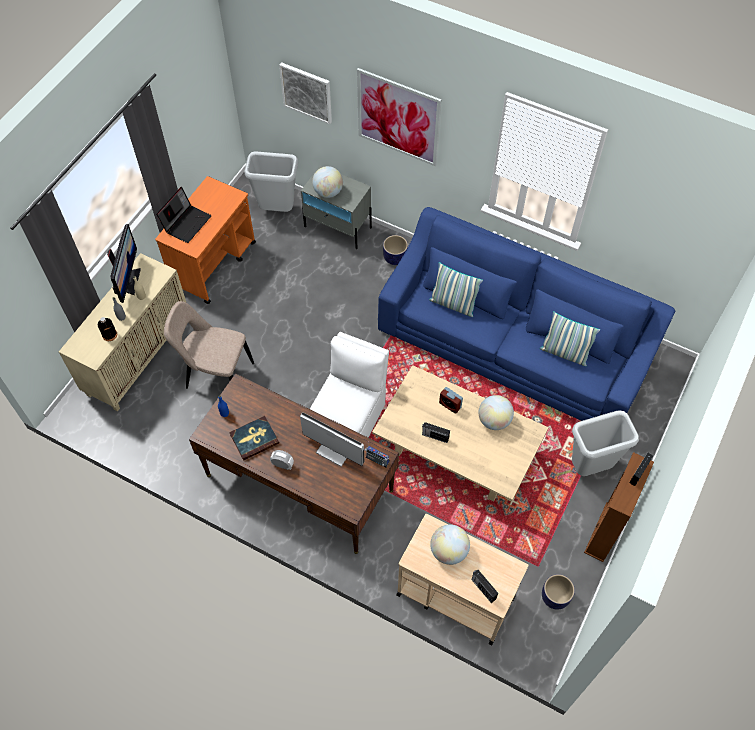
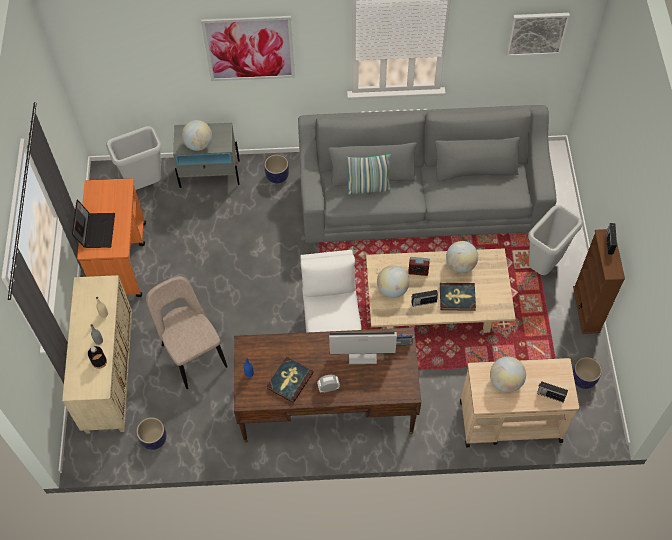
camera: 30 degrees left, 0 degrees up
monitor [107,224,141,303] -> none
beige chair [164,301,254,389] -> beige chair turned 75 degrees clockwise [146,276,228,389]
picture [279,62,332,124] -> picture moved to [506,13,570,56]
blue sofa [378,207,675,421] -> grey sofa [298,105,556,243]
pillow [539,311,600,366] -> none
none -> planter [136,417,167,450]
none -> globe [377,265,410,298]
none -> book [440,283,476,311]

